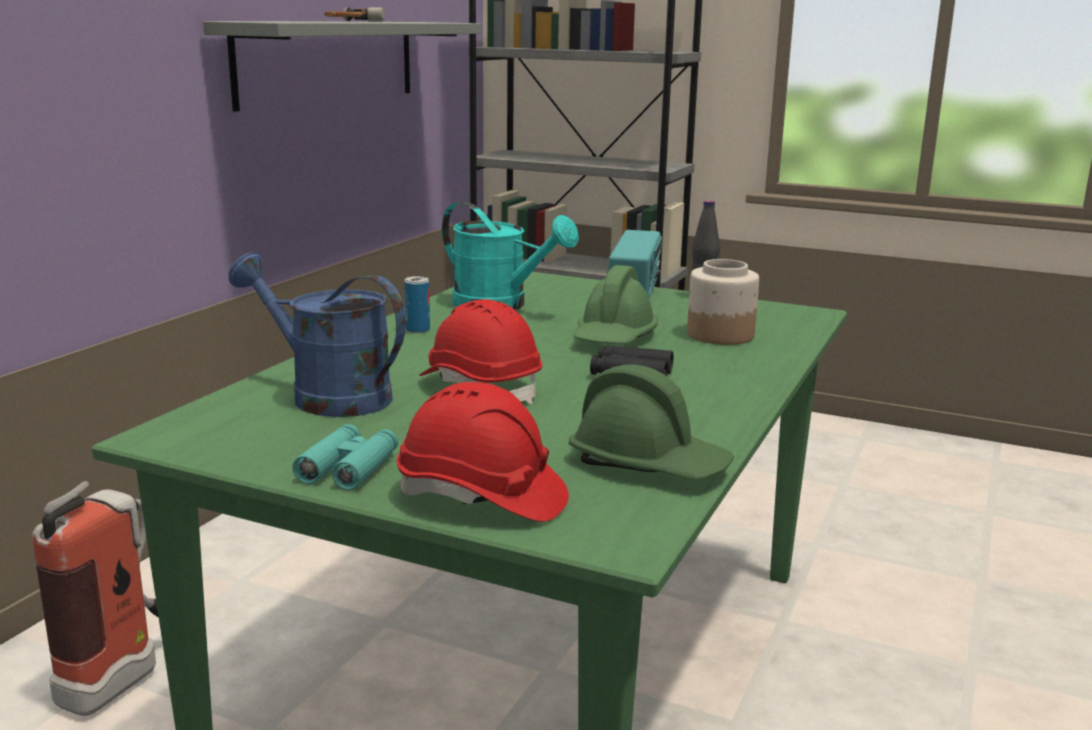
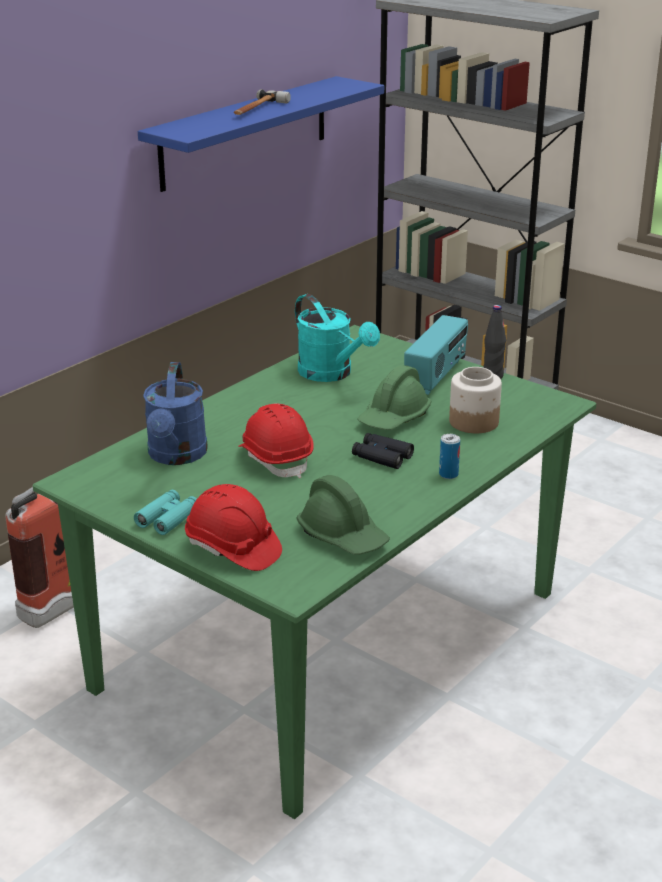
camera: 15 degrees right, 10 degrees up
grey shelf [203,21,481,112] -> blue shelf [138,76,384,192]
blue watering can [229,252,406,417] -> blue watering can turned 135 degrees counterclockwise [143,362,208,465]
can [404,276,430,333] -> can moved to [439,434,460,479]

